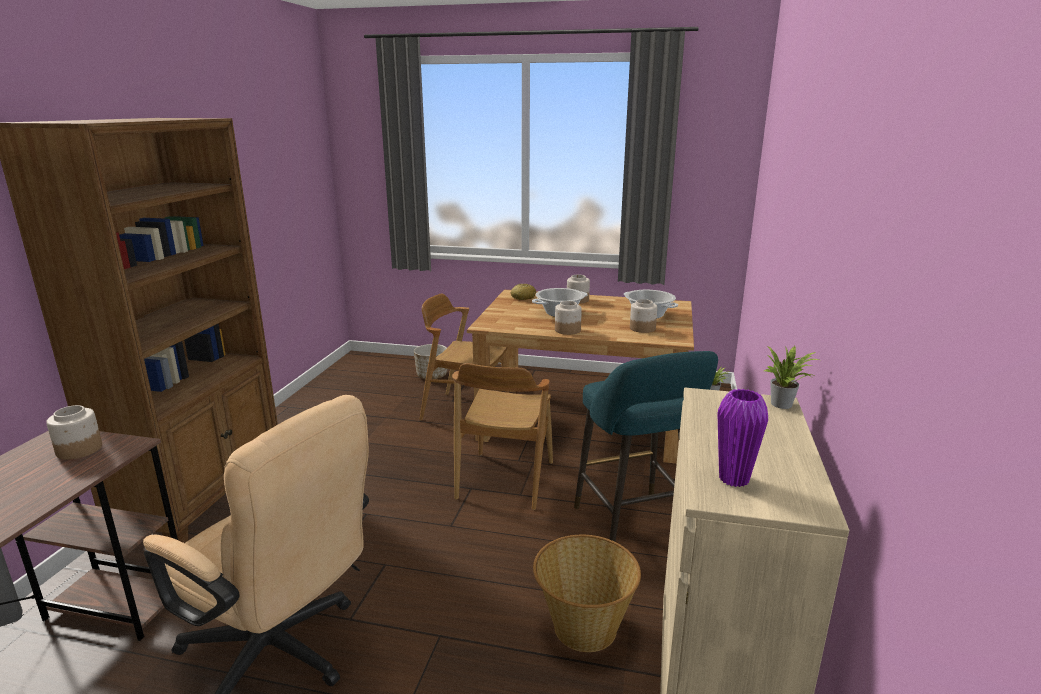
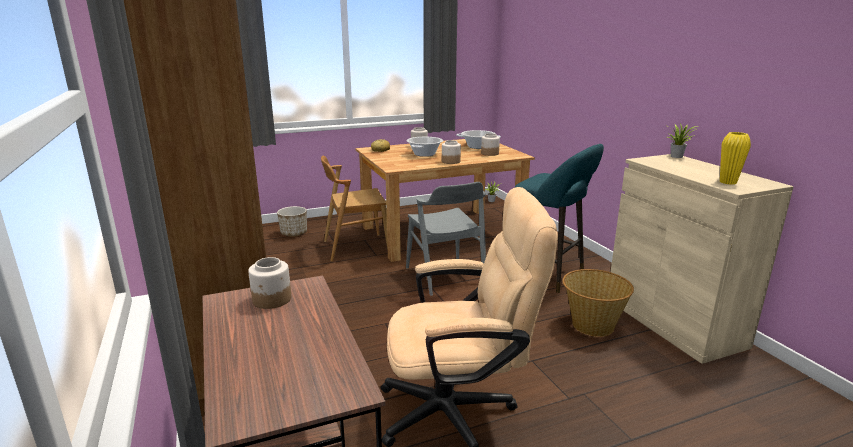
camera: 35 degrees left, 0 degrees up
brown chair [452,363,553,510] -> grey chair [406,182,486,296]
purple vase [717,389,768,487] -> yellow vase [720,132,751,185]

